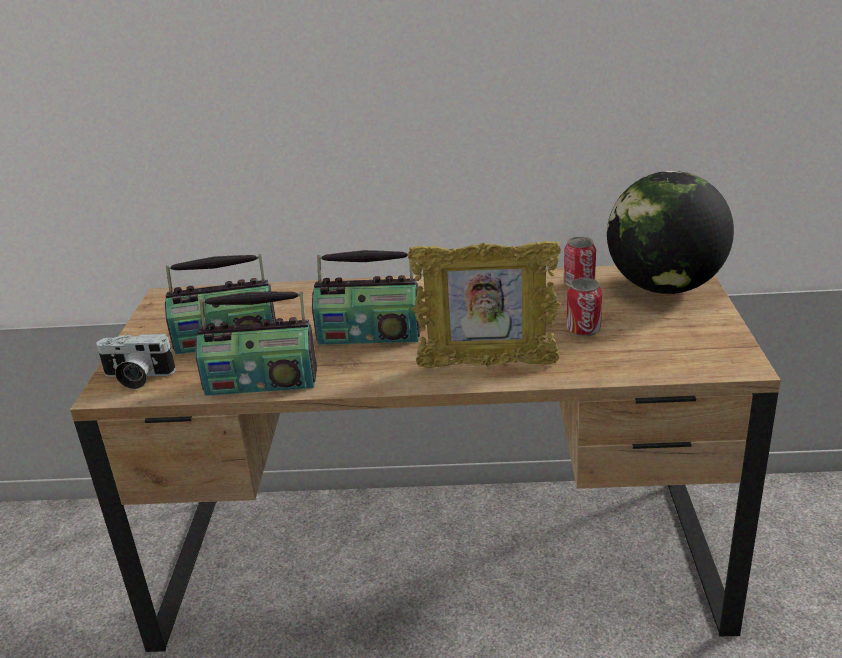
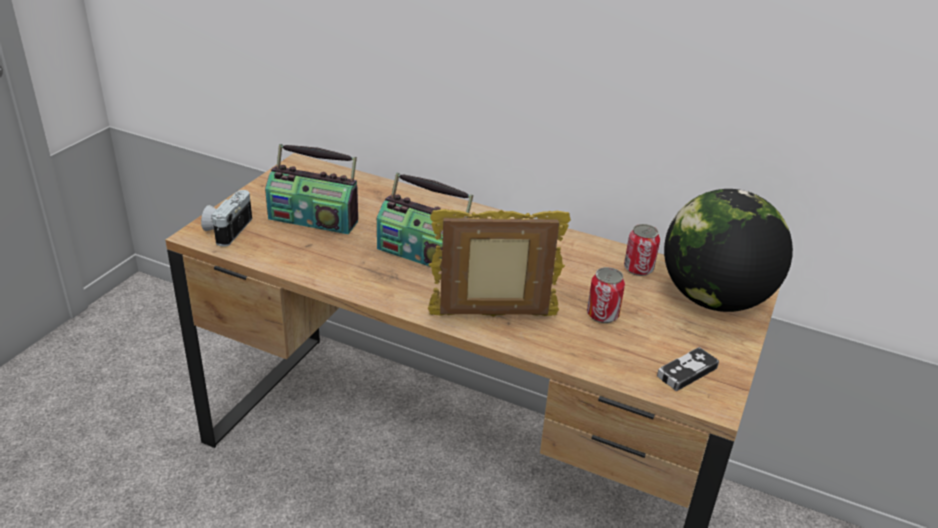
camera: 20 degrees right, 5 degrees up
camera [96,334,176,389] -> camera turned 75 degrees clockwise [201,190,252,247]
radio [196,291,317,396] -> none
picture frame [408,241,561,368] -> picture frame turned 150 degrees clockwise [428,209,571,317]
none -> game controller [657,347,719,391]

